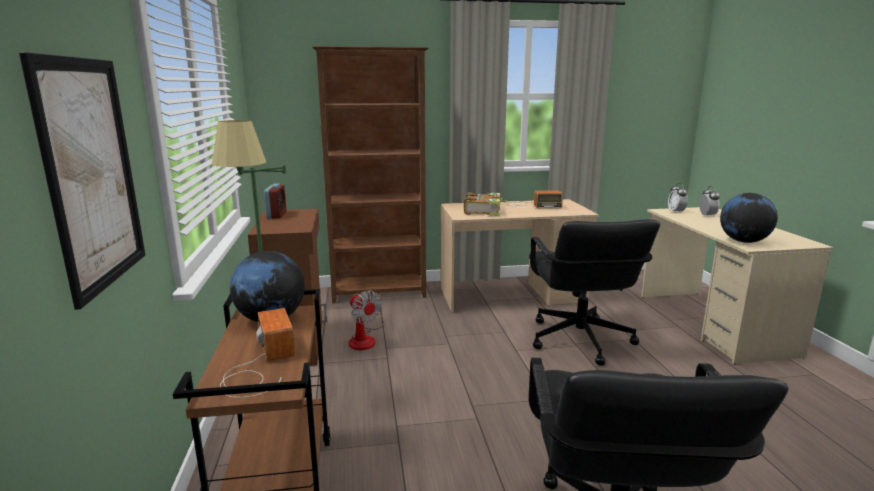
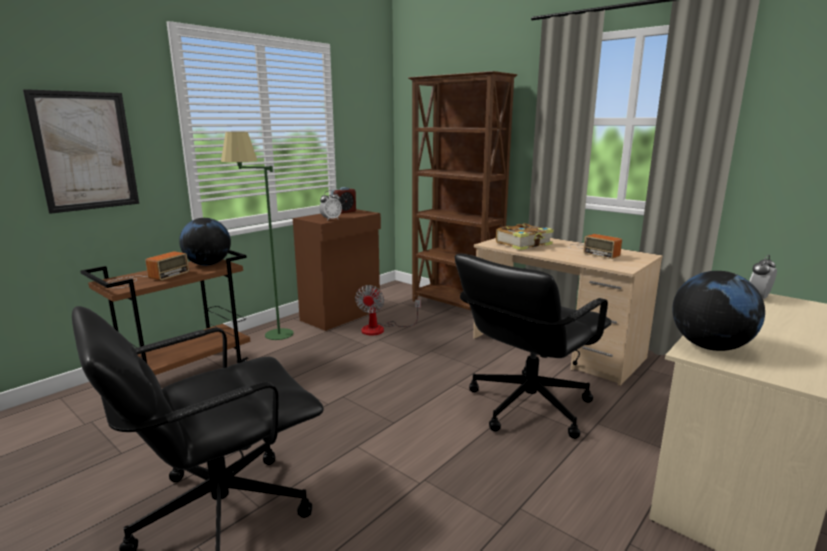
camera: 50 degrees right, 0 degrees up
alarm clock [699,186,720,217] -> alarm clock moved to [319,191,342,221]

